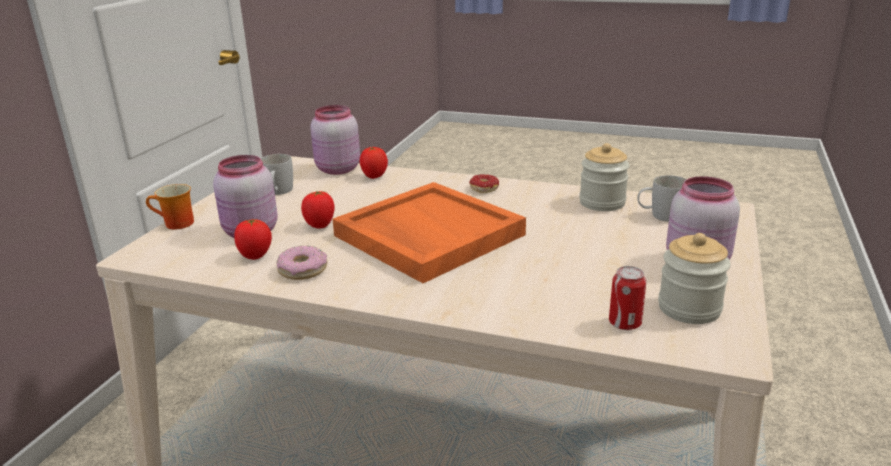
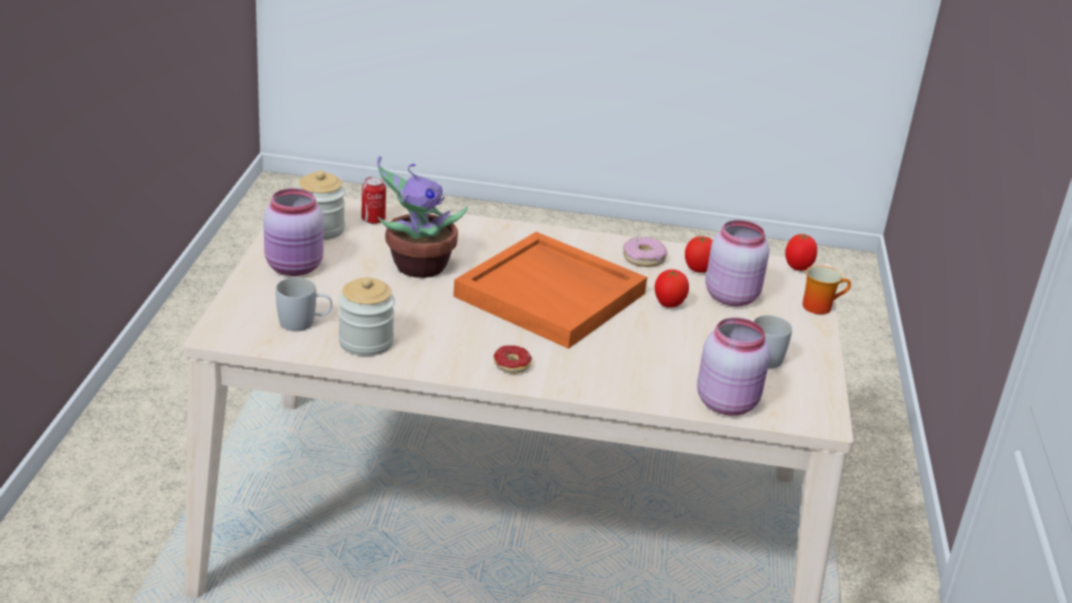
camera: 165 degrees right, 5 degrees up
tomato [360,147,388,179] -> tomato moved to [785,233,817,271]
none -> potted plant [377,156,468,278]

